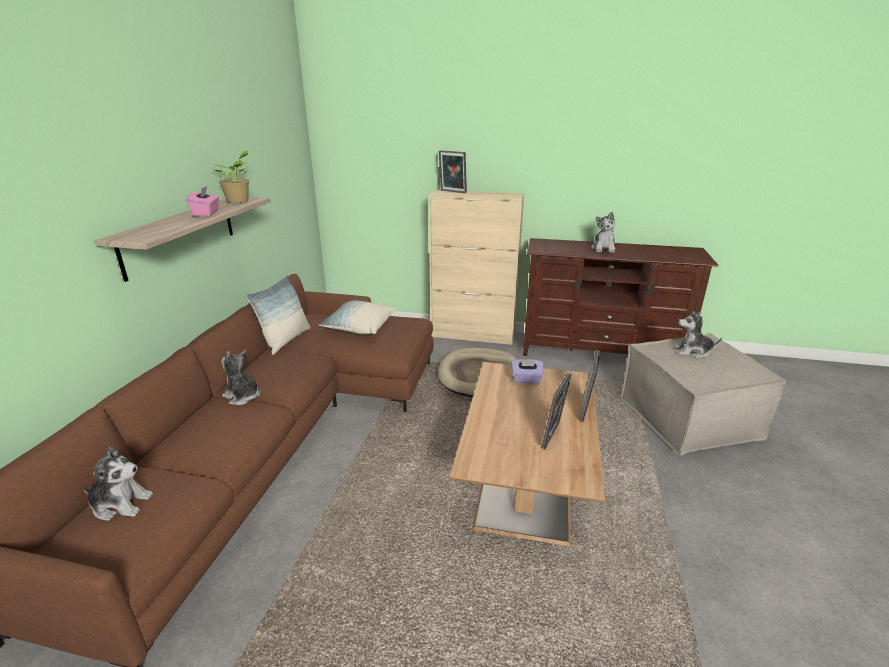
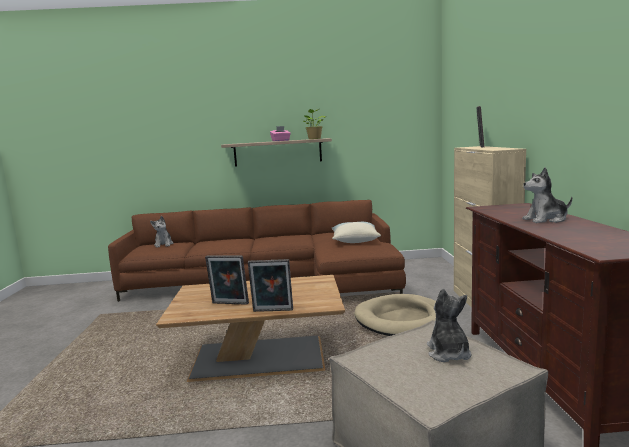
camera: 75 degrees right, 15 degrees down
plush toy [221,350,261,405] -> none
pillow [246,275,311,355] -> none
purple tissue box [511,359,544,384] -> none

